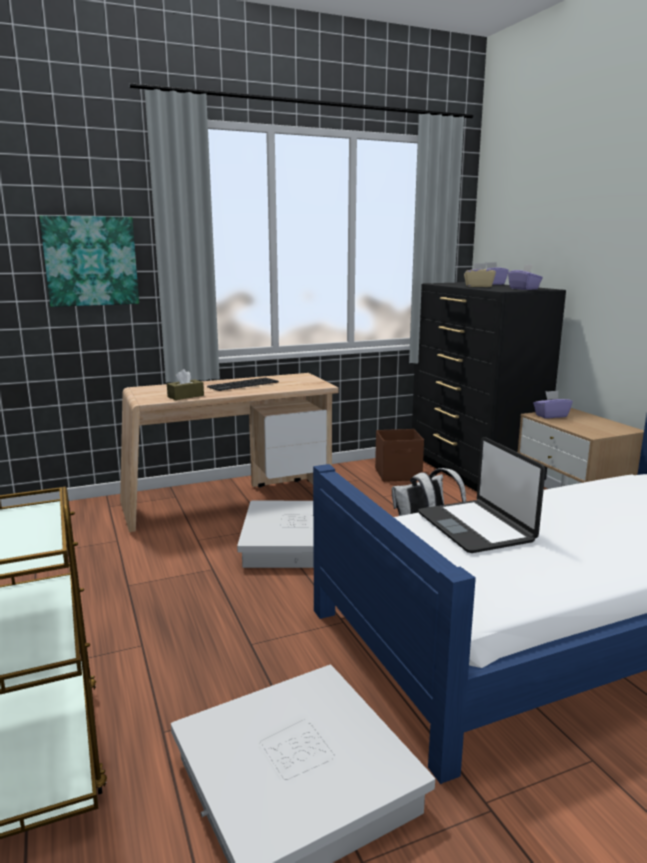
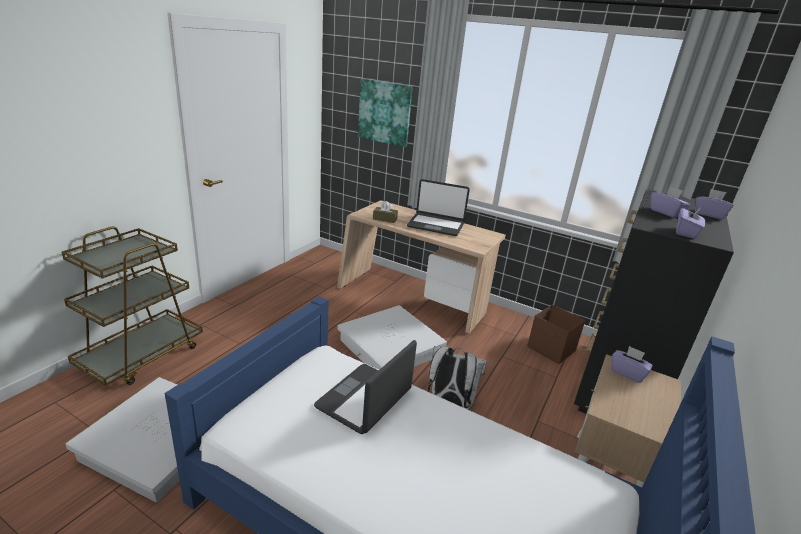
camera: 50 degrees right, 10 degrees up
keyboard [207,378,279,391] -> laptop [407,179,470,236]
beige tissue box [464,263,496,287] -> purple tissue box [650,187,691,217]

